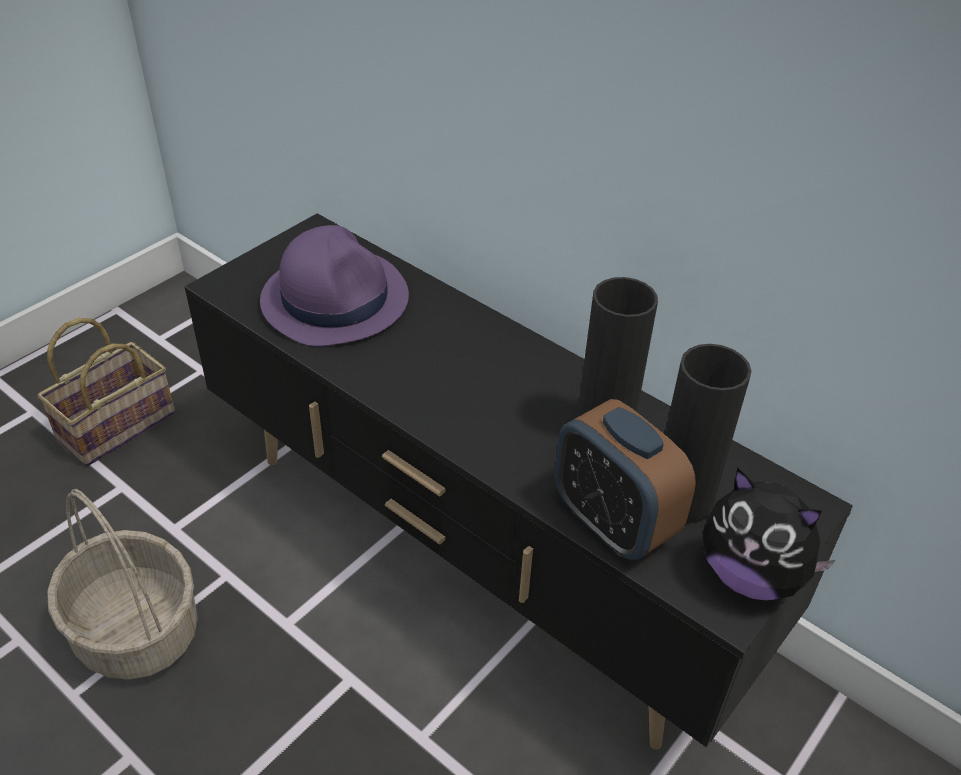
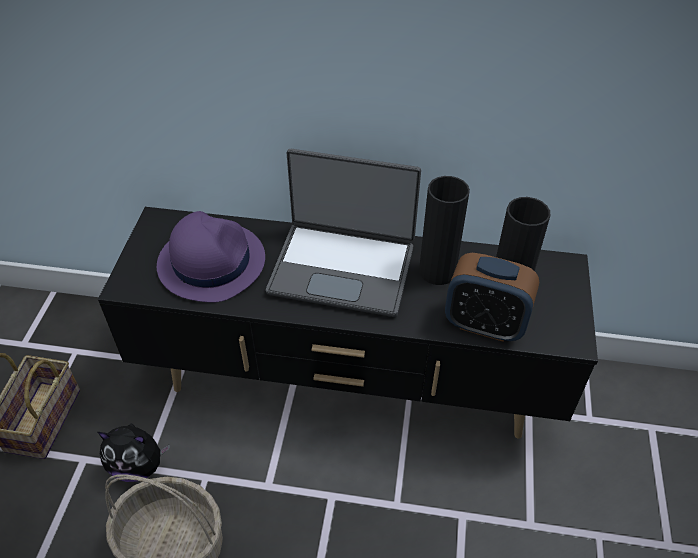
camera: 30 degrees left, 5 degrees up
plush toy [703,468,836,601] -> plush toy moved to [97,423,170,482]
none -> laptop [266,149,421,317]

